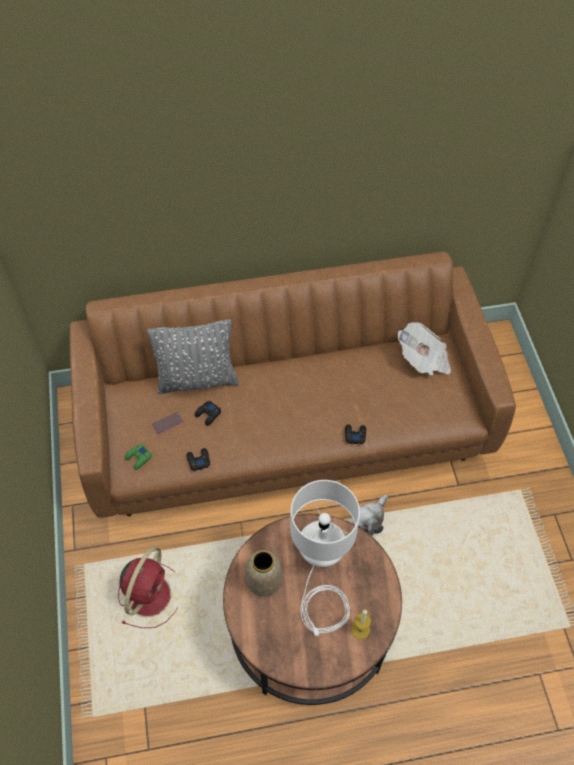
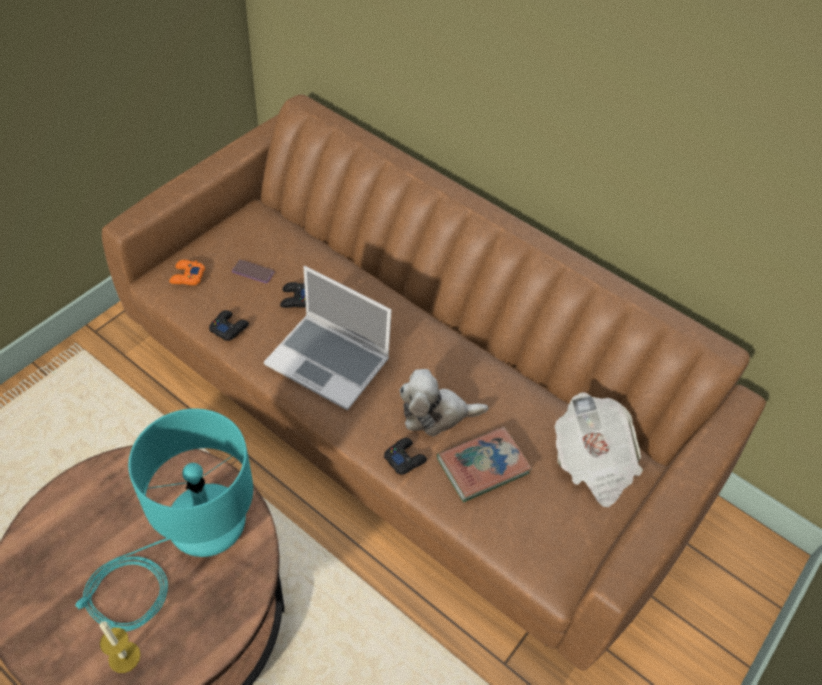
camera: 45 degrees right, 5 degrees down
red fan [118,547,181,628] -> none
green game controller [125,444,152,470] -> orange game controller [169,260,205,285]
grey pillow [147,319,239,394] -> none
vase [245,550,283,596] -> none
white table lamp [290,480,360,636] -> turquoise table lamp [75,409,253,631]
plush toy [351,494,388,536] -> plush toy moved to [399,369,488,437]
none -> laptop [264,266,392,411]
none -> book [437,426,532,502]

